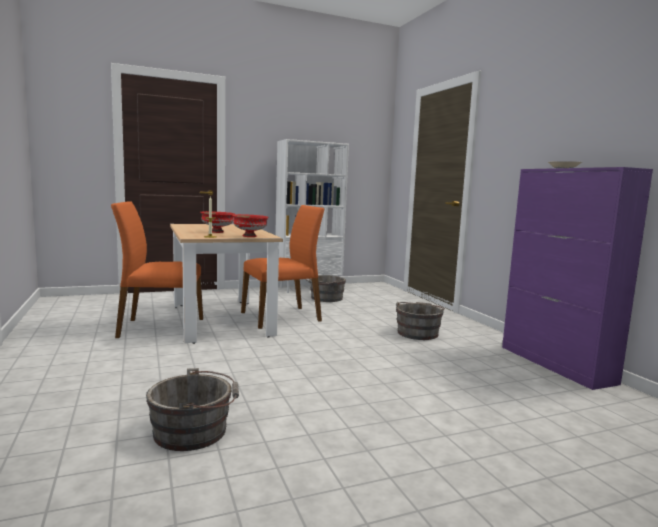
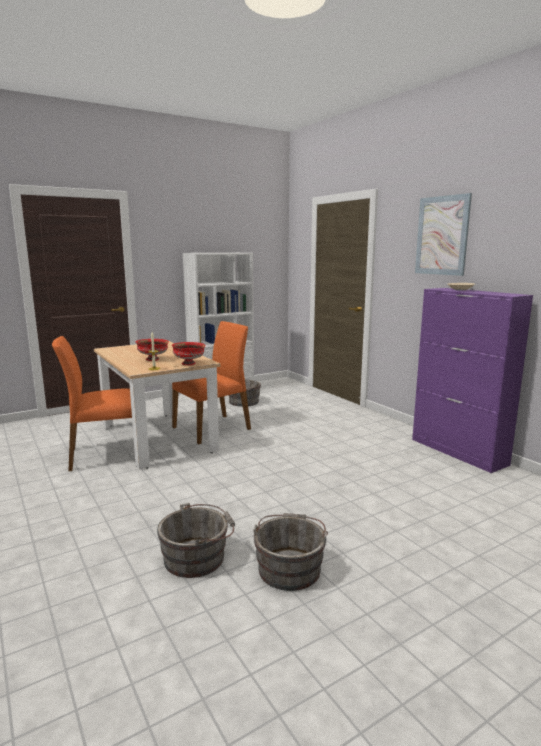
camera: 10 degrees left, 5 degrees up
grey bucket [396,302,445,340] -> grey bucket moved to [254,513,328,591]
none -> picture [415,193,472,276]

